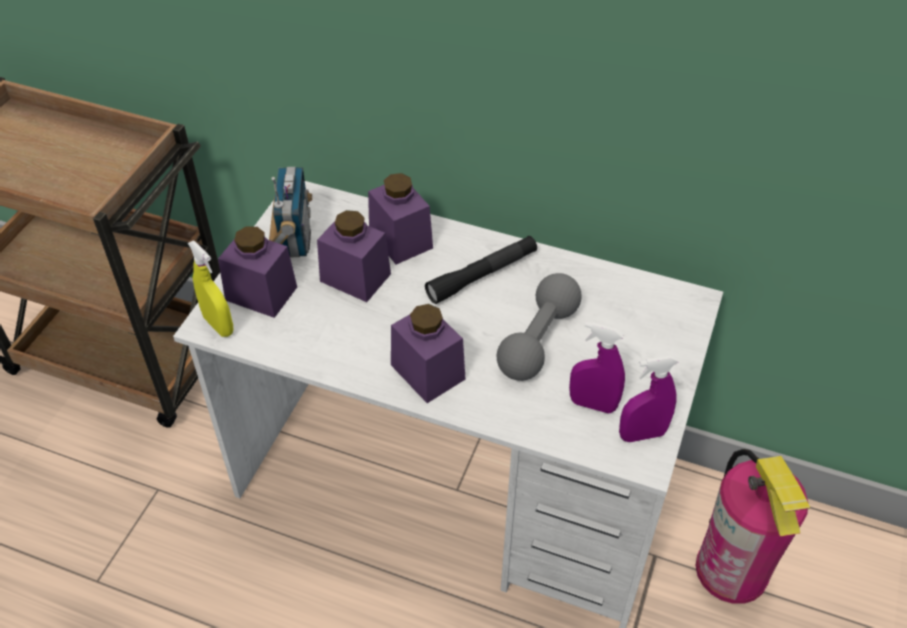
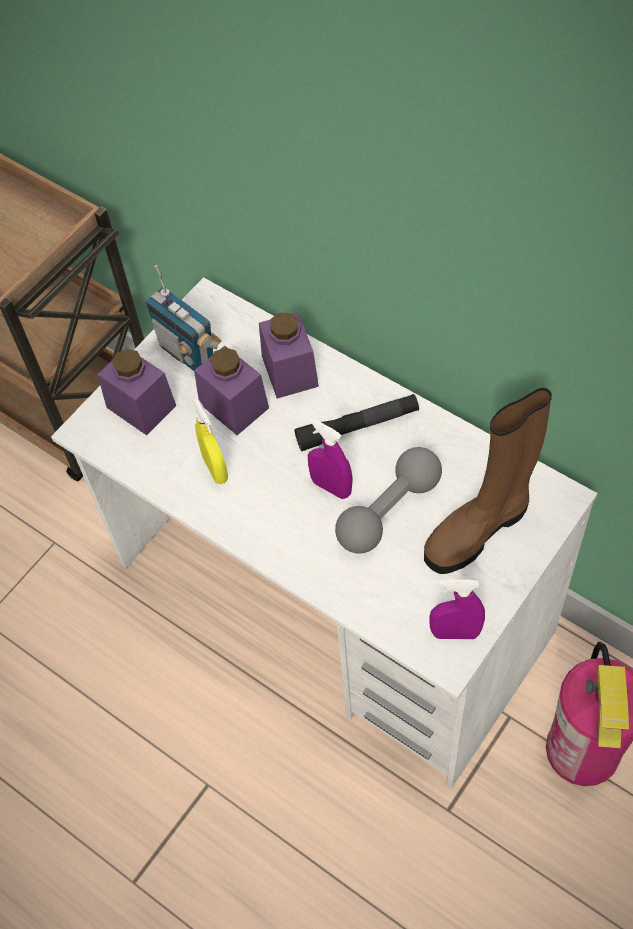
camera: 20 degrees right, 10 degrees up
yellow spray bottle [188,241,233,337] -> yellow spray bottle moved to [193,398,228,484]
radio [269,167,312,257] -> radio turned 120 degrees clockwise [145,265,222,371]
purple jar [391,304,466,403] -> none
purple spray bottle [569,322,625,414] -> purple spray bottle moved to [308,418,353,499]
none -> brown boot [424,388,552,574]

